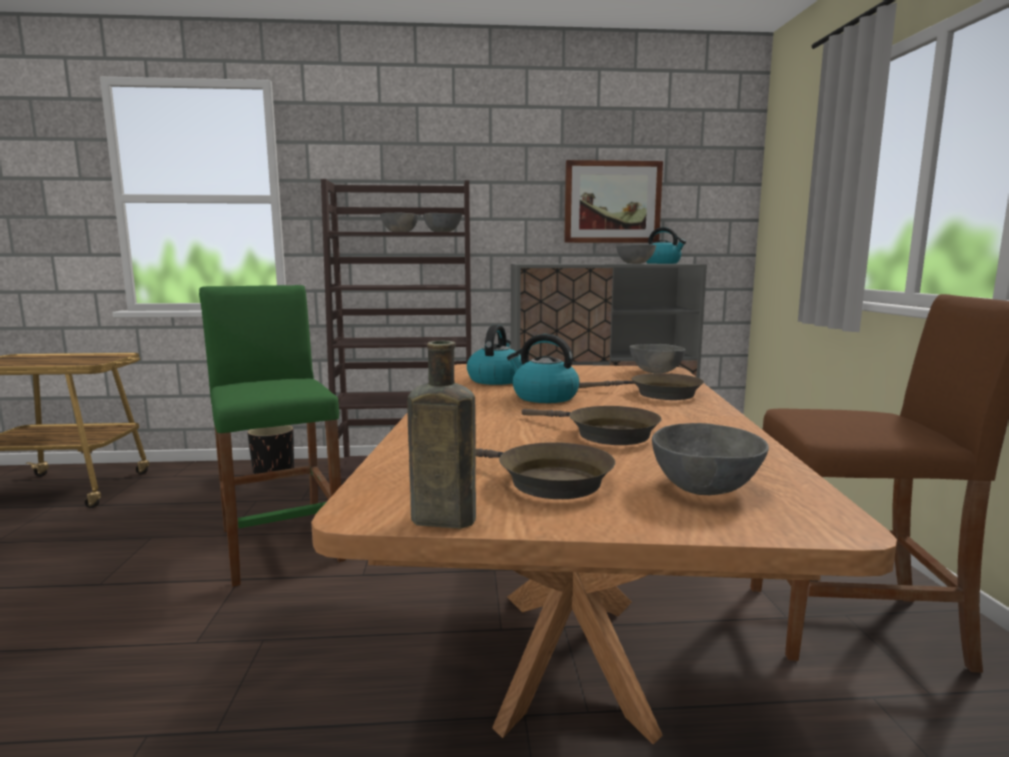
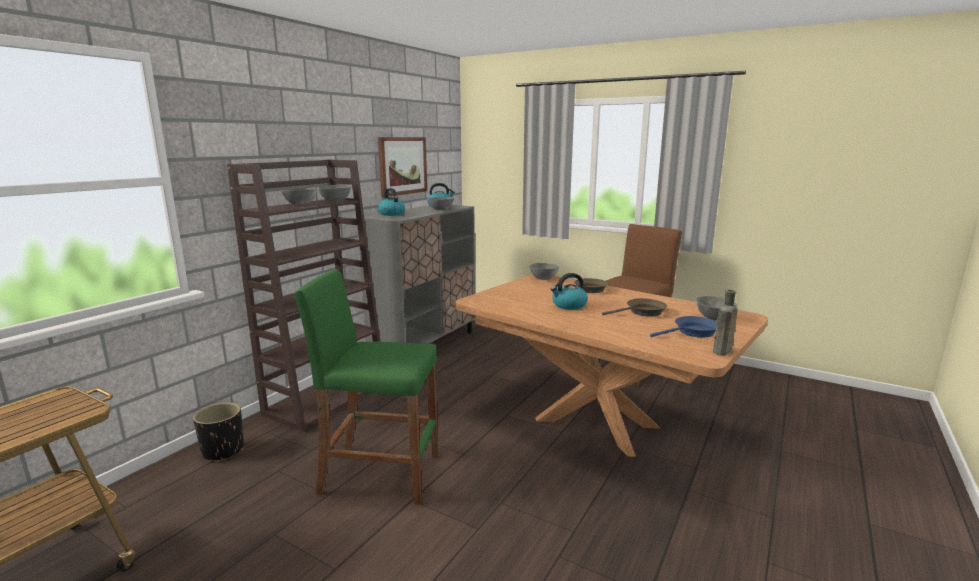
camera: 55 degrees left, 5 degrees up
kettle [467,324,522,385] -> kettle moved to [378,188,405,216]
brown frying pan [476,442,615,499] -> blue frying pan [650,316,717,337]

